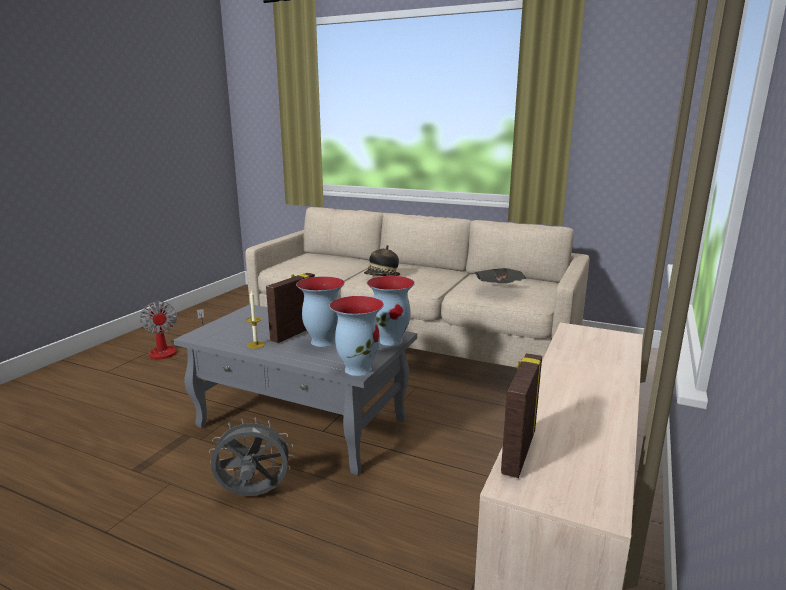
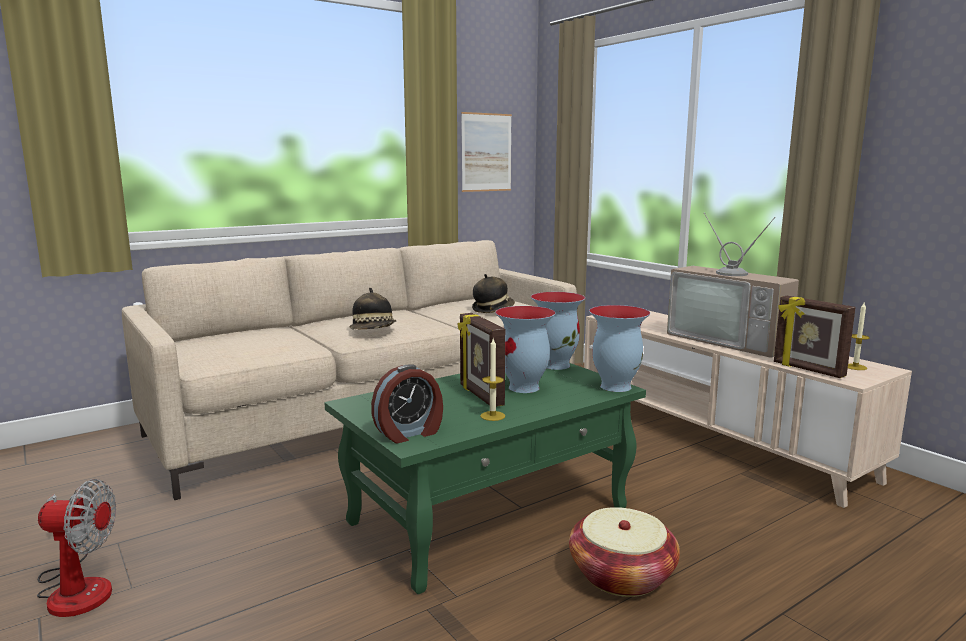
camera: 60 degrees left, 5 degrees down
grey coffee table [174,304,417,475] -> green coffee table [324,363,646,594]
grey fan [209,417,294,496] -> basket [569,507,680,597]
newspaper [474,268,526,283] -> hat [472,274,515,313]
none -> alarm clock [371,364,443,443]
none -> picture [461,112,512,192]
none -> television [667,212,799,358]
none -> candle [848,303,870,370]

